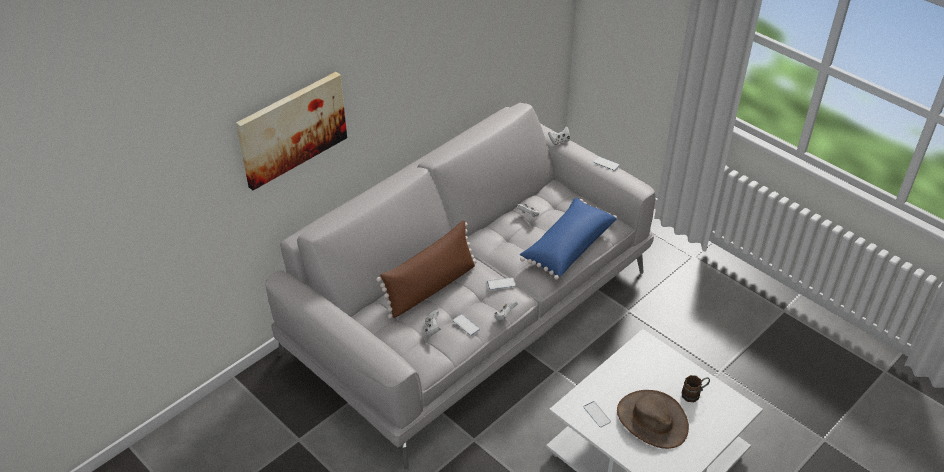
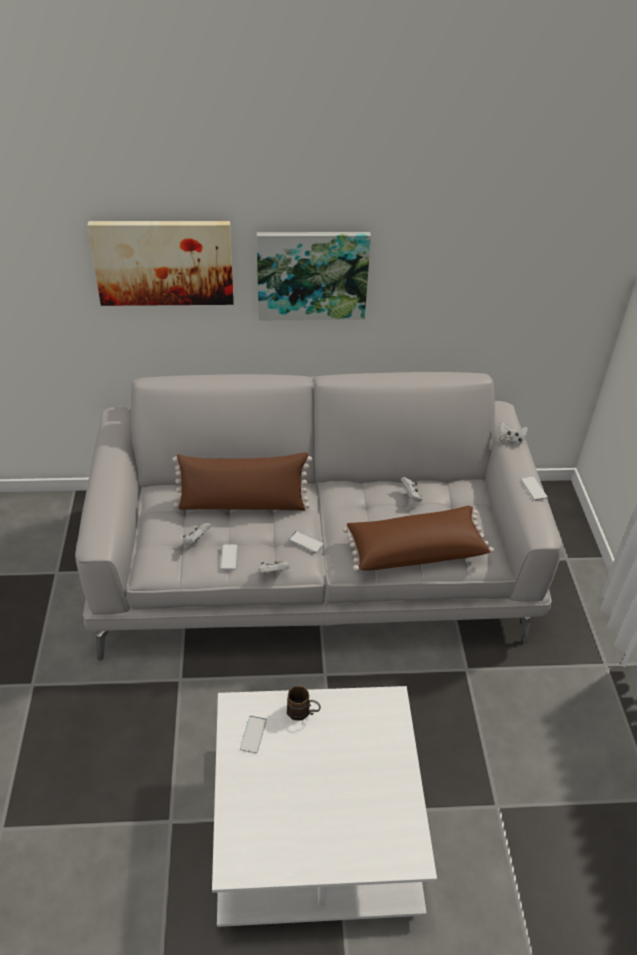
camera: 40 degrees right, 0 degrees up
blue pillow [520,198,617,280] -> brown pillow [343,506,494,571]
brown hat [617,390,689,449] -> none
brown mug [682,375,710,402] -> brown mug moved to [287,686,321,721]
none -> picture [257,232,371,320]

